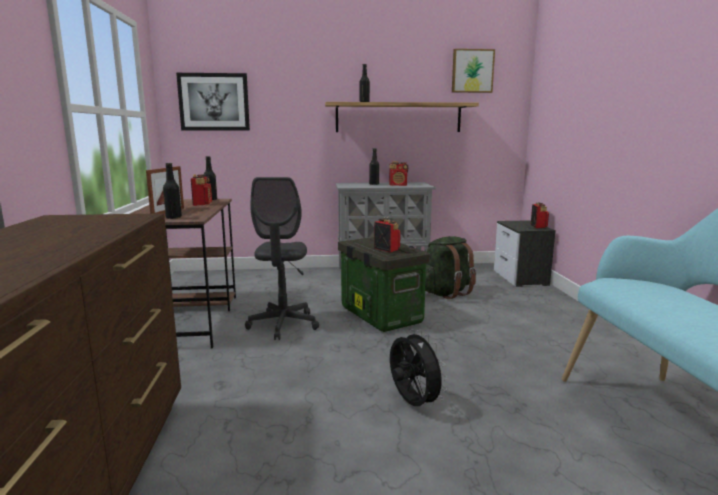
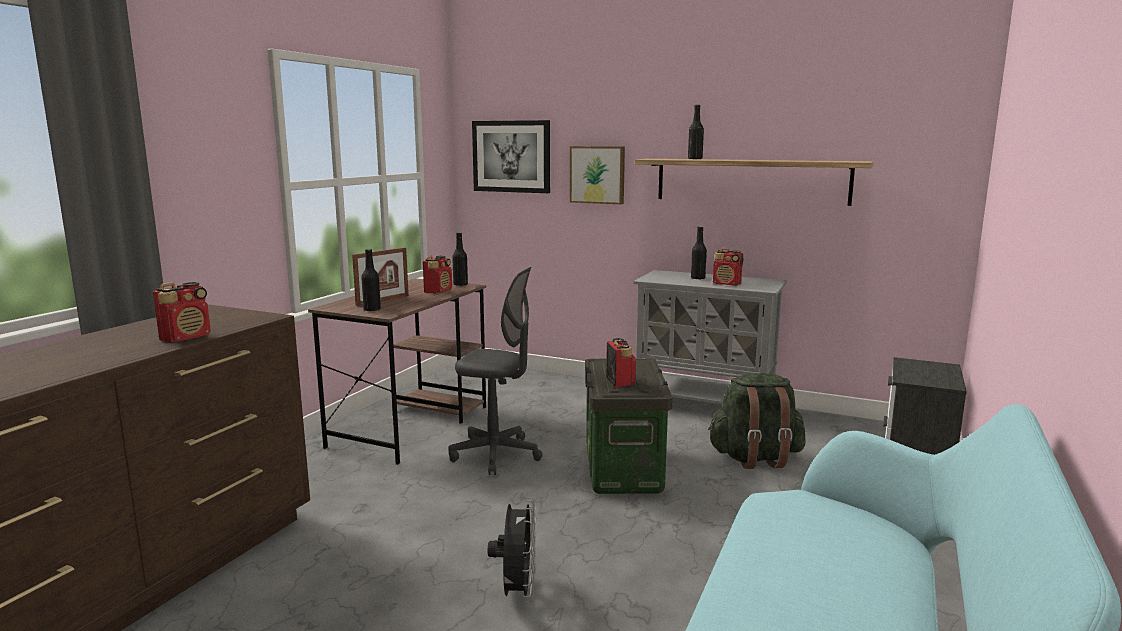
camera: 30 degrees right, 0 degrees up
grey office chair [245,177,319,340] -> grey office chair turned 105 degrees counterclockwise [449,267,543,475]
picture [452,49,495,93] -> picture moved to [570,146,625,204]
radio [531,203,549,228] -> radio moved to [153,282,211,342]

